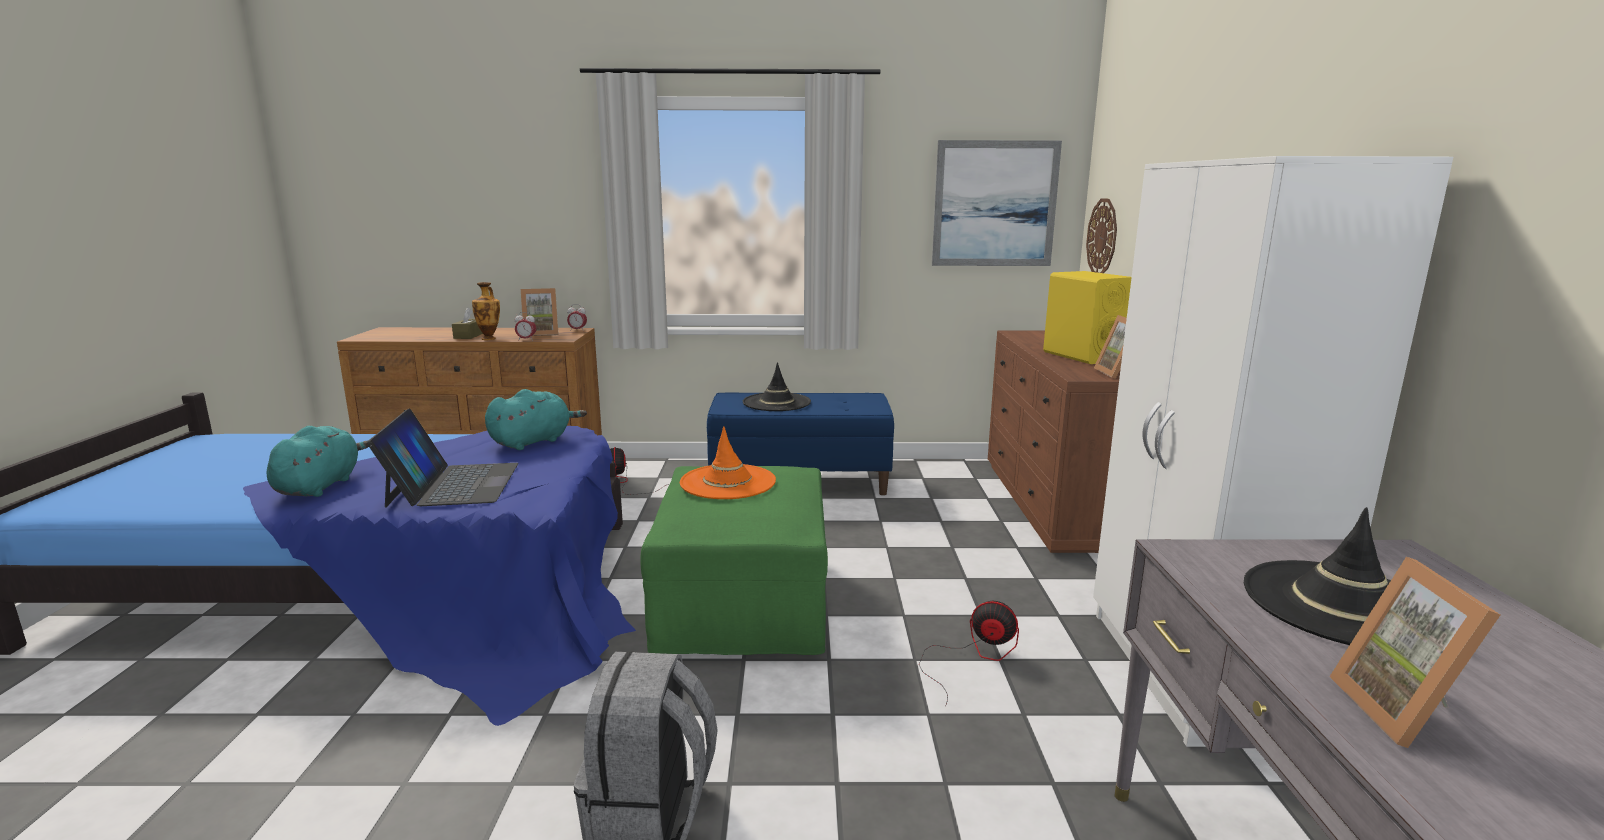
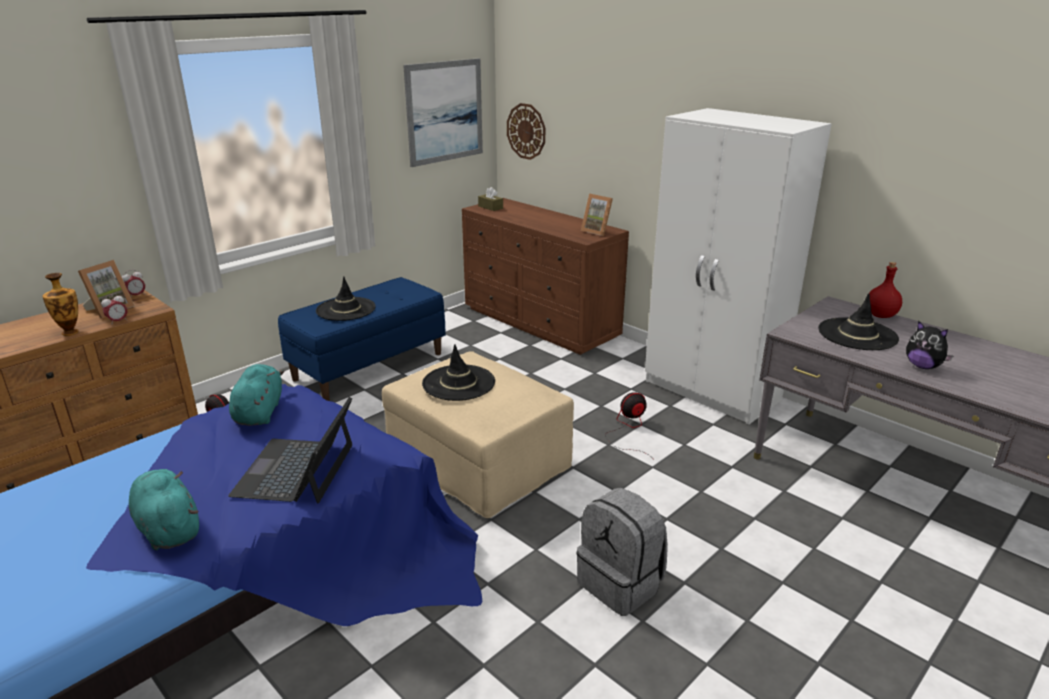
camera: 45 degrees left, 10 degrees up
laptop [367,408,519,508] -> laptop turned 120 degrees counterclockwise [228,397,352,504]
brown tissue box [452,307,483,339] -> brown tissue box moved to [478,187,503,211]
green ottoman [641,466,828,655] -> beige ottoman [382,351,574,518]
orange hat [680,426,776,499] -> black hat [422,344,495,401]
yellow speaker [1043,271,1132,364] -> none
picture frame [1330,557,1500,748] -> plush toy [906,321,953,369]
none -> red bottle [869,262,902,318]

